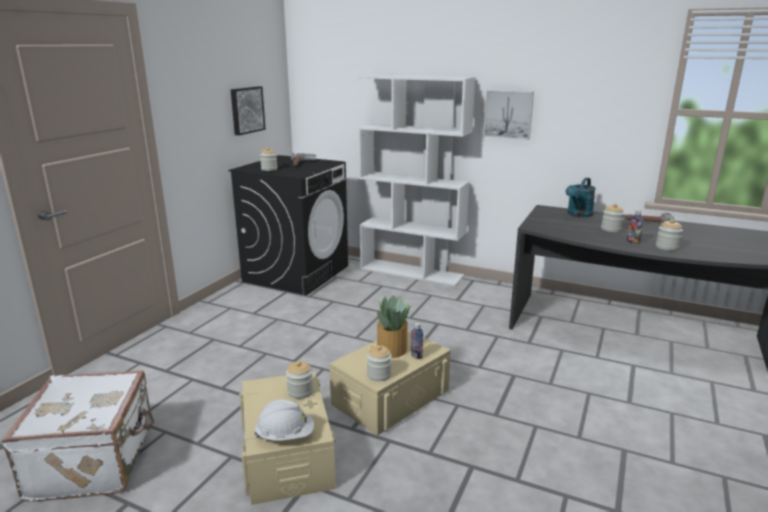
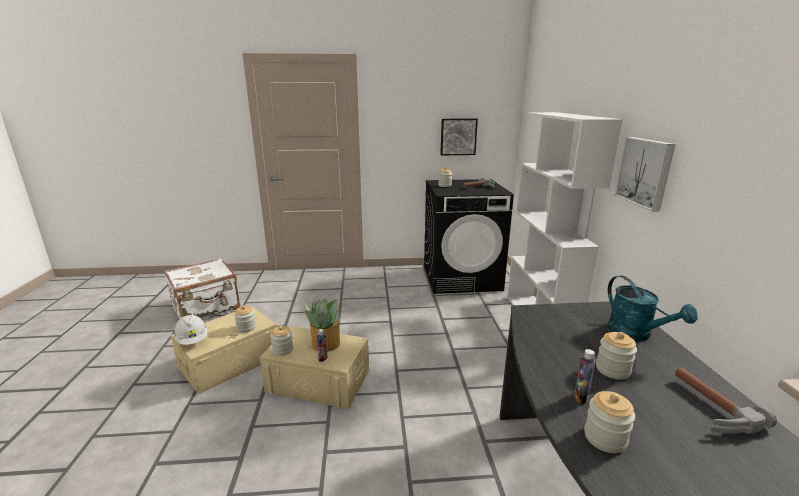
camera: 60 degrees right, 0 degrees up
turquoise watering can [566,178,596,217] -> turquoise watering can turned 120 degrees counterclockwise [607,275,698,341]

